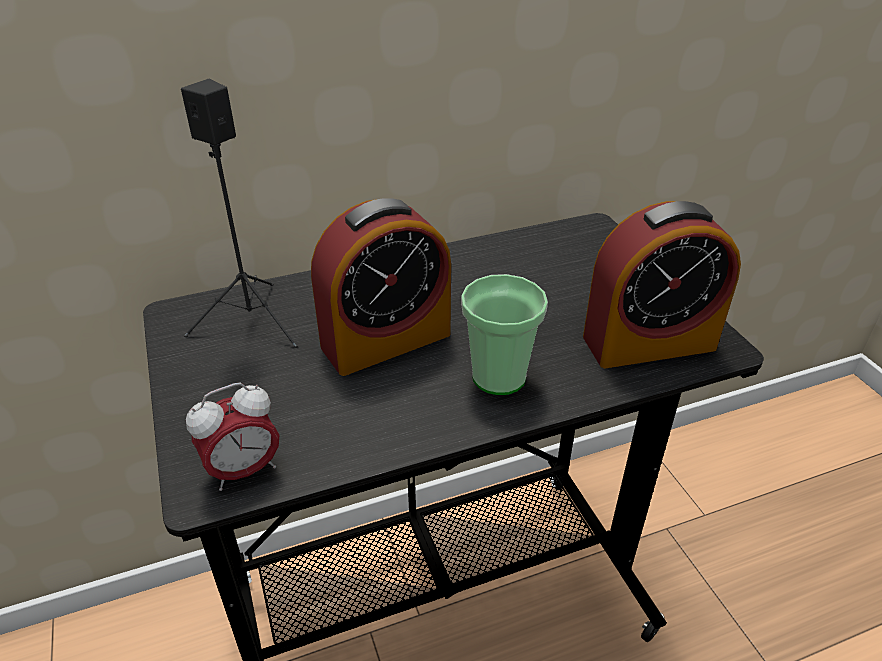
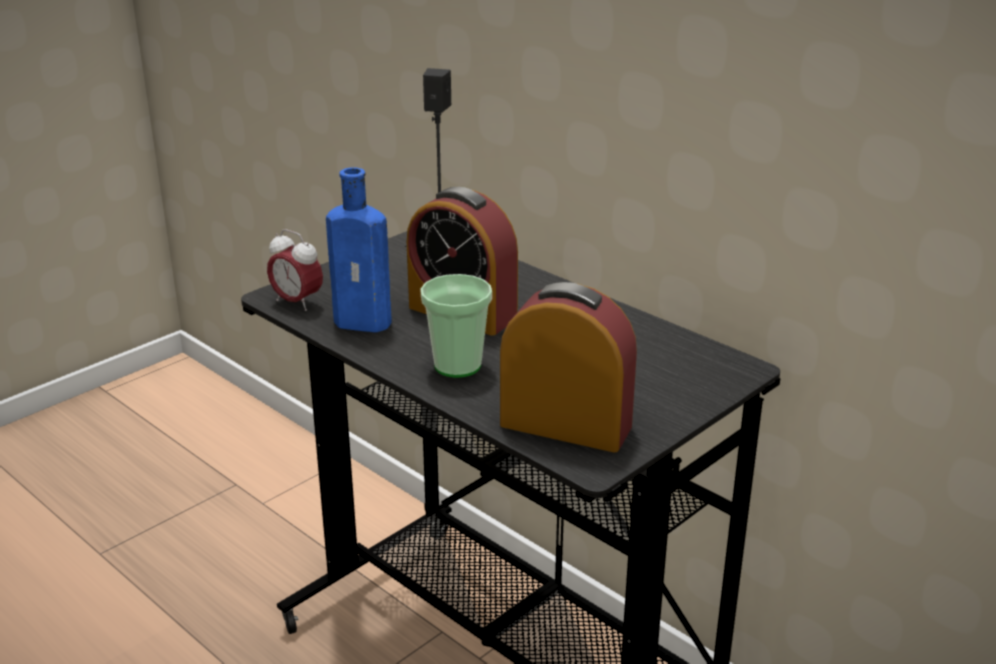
camera: 65 degrees right, 10 degrees down
alarm clock [583,201,741,368] -> alarm clock turned 150 degrees clockwise [500,282,637,452]
none -> blue bottle [326,167,396,332]

